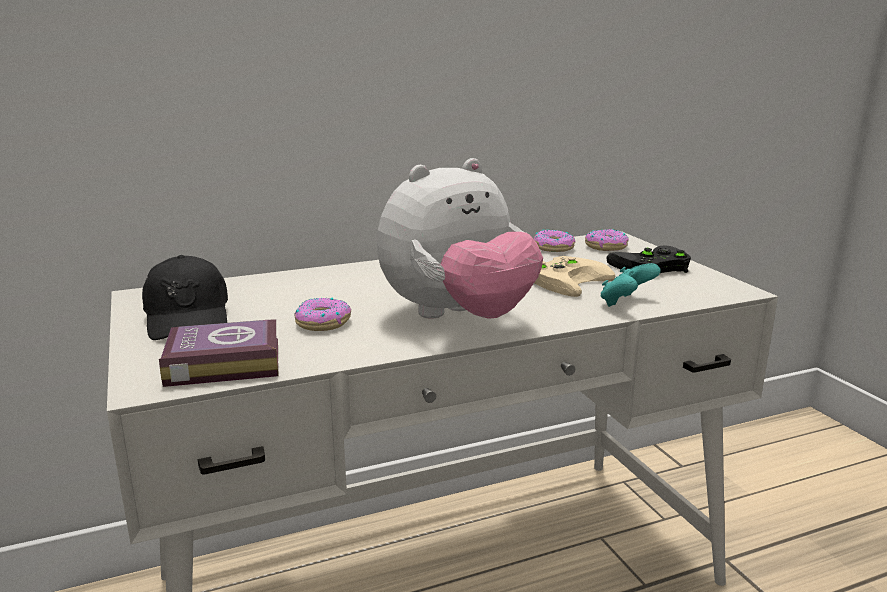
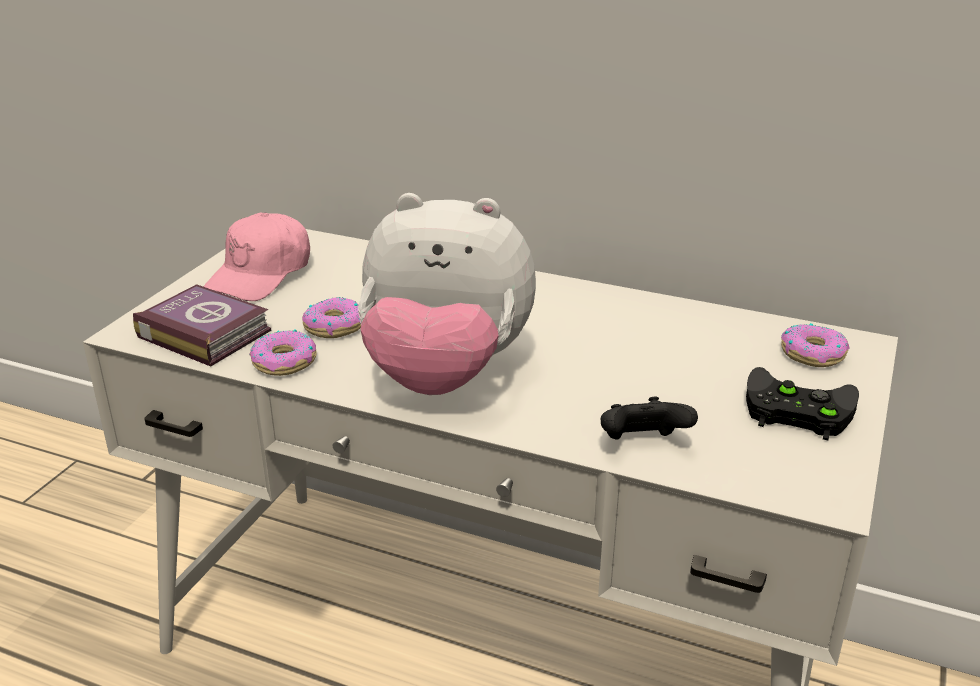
camera: 45 degrees right, 10 degrees up
black cap [142,255,228,340] -> pink cap [203,213,310,301]
donut [534,229,576,252] -> donut moved to [249,329,317,376]
beige game controller [534,256,615,297] -> none
turquoise game controller [600,263,661,307] -> black game controller [601,396,698,440]

